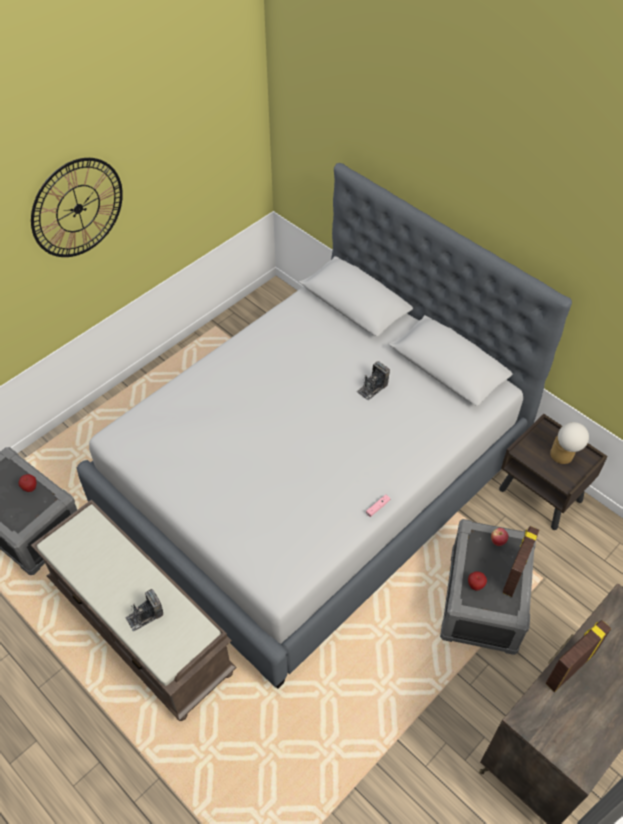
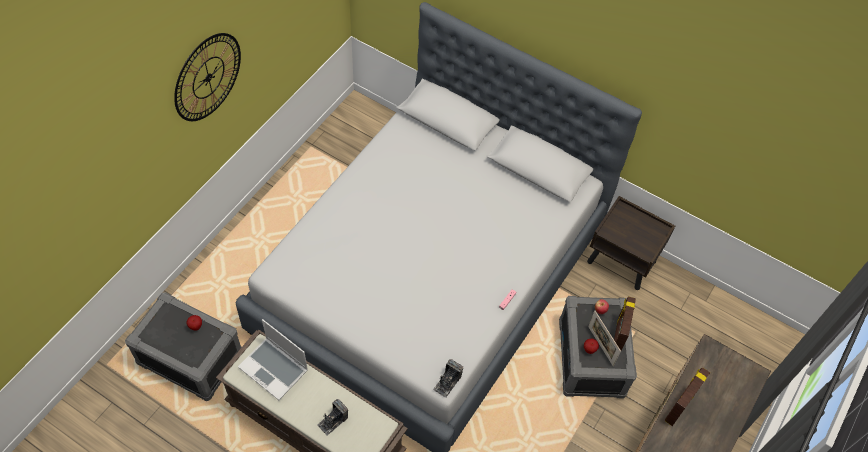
camera: 15 degrees left, 5 degrees up
camera [356,361,390,400] -> camera moved to [433,359,463,398]
table lamp [550,422,589,464] -> none
none -> laptop [238,319,308,400]
none -> picture frame [588,311,621,366]

